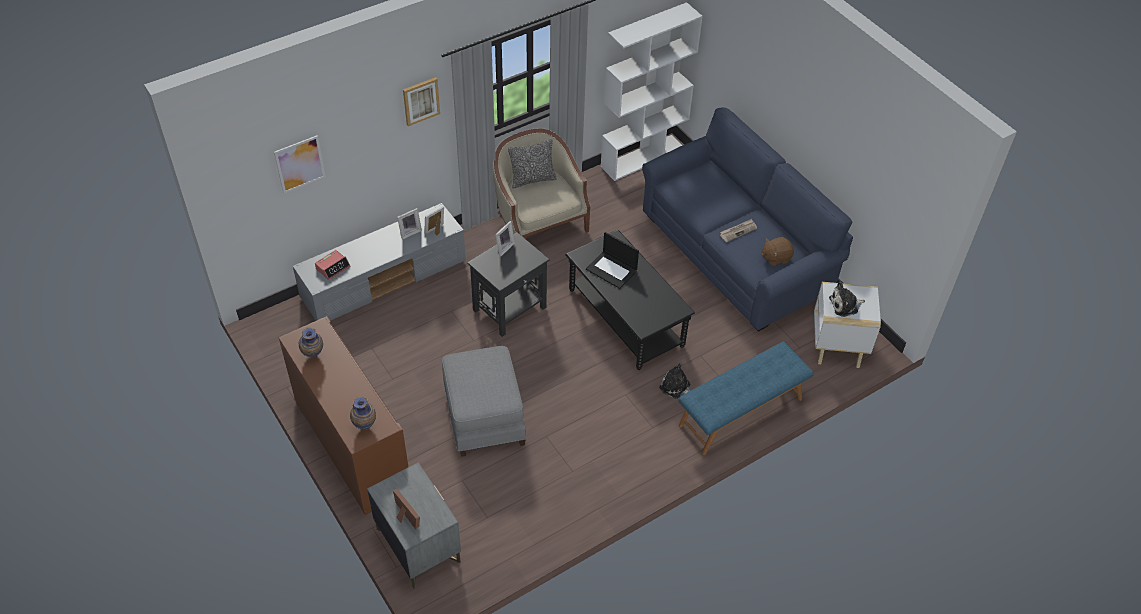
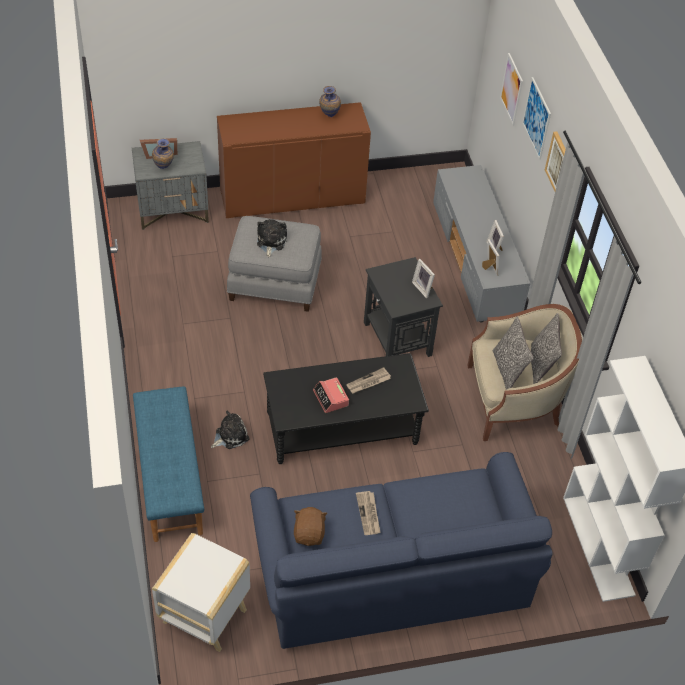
camera: 110 degrees right, 0 degrees up
alarm clock [315,250,350,280] -> alarm clock moved to [313,377,349,413]
vase [350,397,376,430] -> vase moved to [152,138,174,169]
laptop [586,232,639,289] -> newspaper [346,367,391,394]
plush toy [829,282,865,317] -> plush toy moved to [257,219,287,258]
none -> pillow [493,316,533,390]
none -> picture [522,77,551,160]

